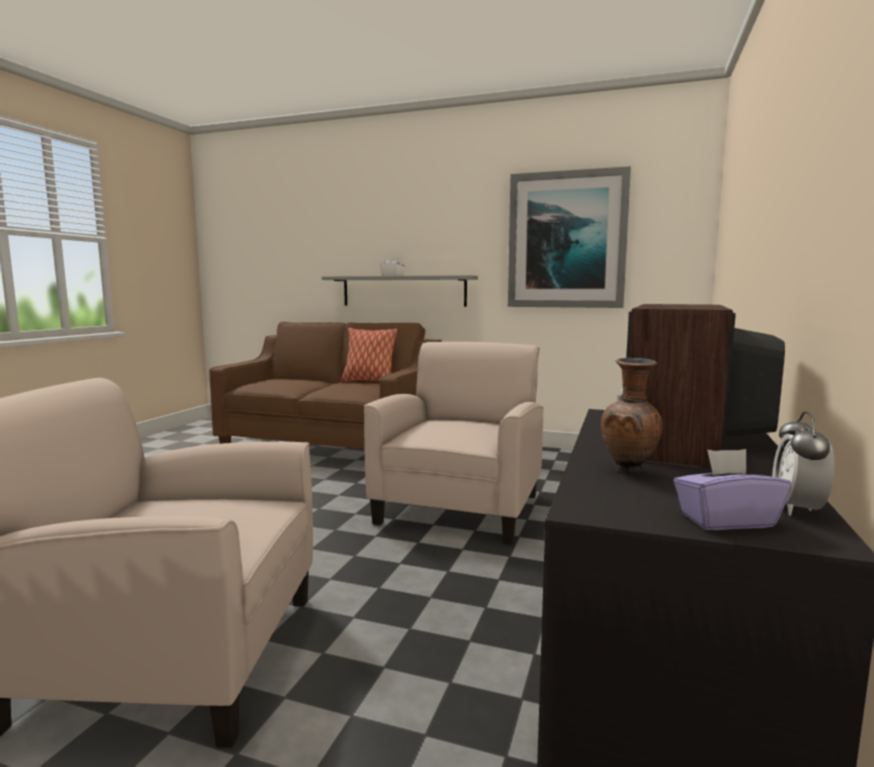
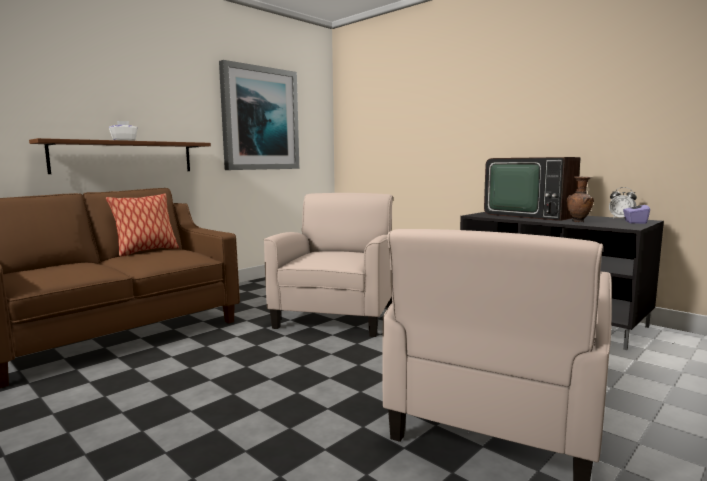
camera: 65 degrees left, 0 degrees up
grey shelf [322,275,478,307] -> brown shelf [29,138,211,174]
beige armchair [364,342,544,545] -> beige armchair turned 60 degrees clockwise [264,193,393,337]

